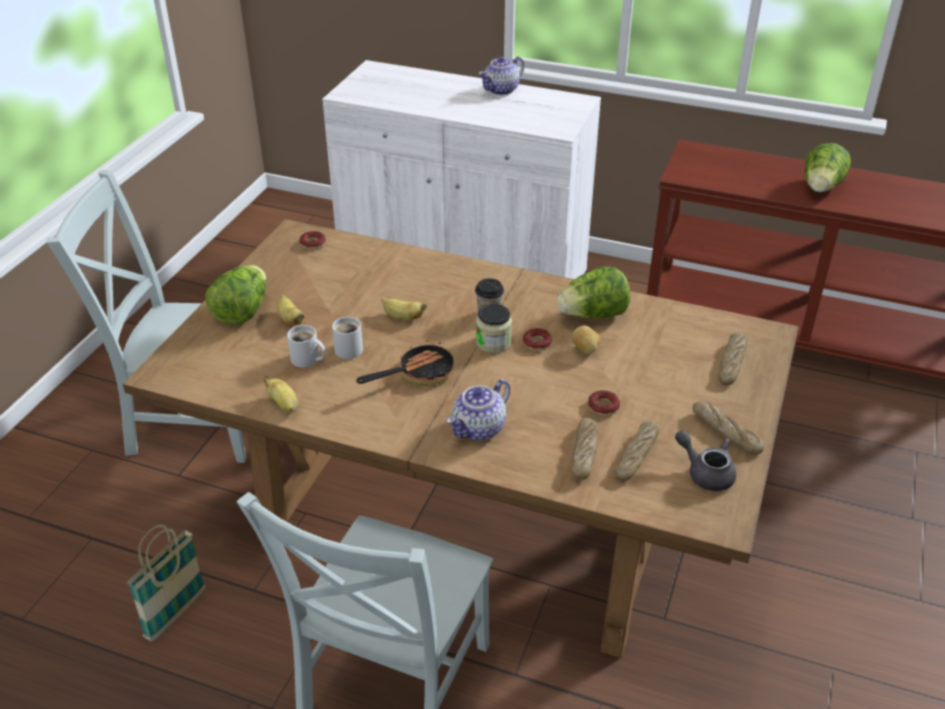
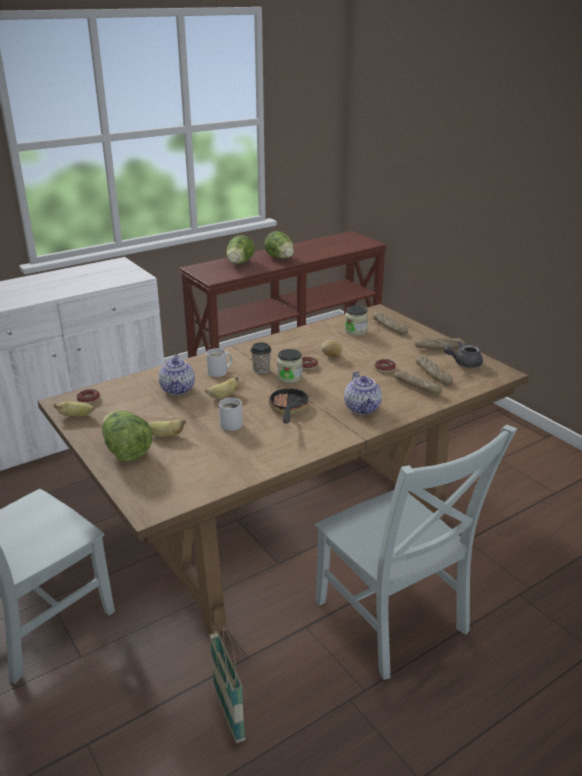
camera: 55 degrees left, 10 degrees down
banana [264,375,298,413] -> banana moved to [54,401,95,416]
white mug [287,325,326,368] -> white mug moved to [206,348,233,377]
teapot [479,56,524,95] -> teapot moved to [158,354,195,395]
lettuce [557,266,631,319] -> lettuce moved to [226,235,255,264]
none -> jar [345,306,368,335]

